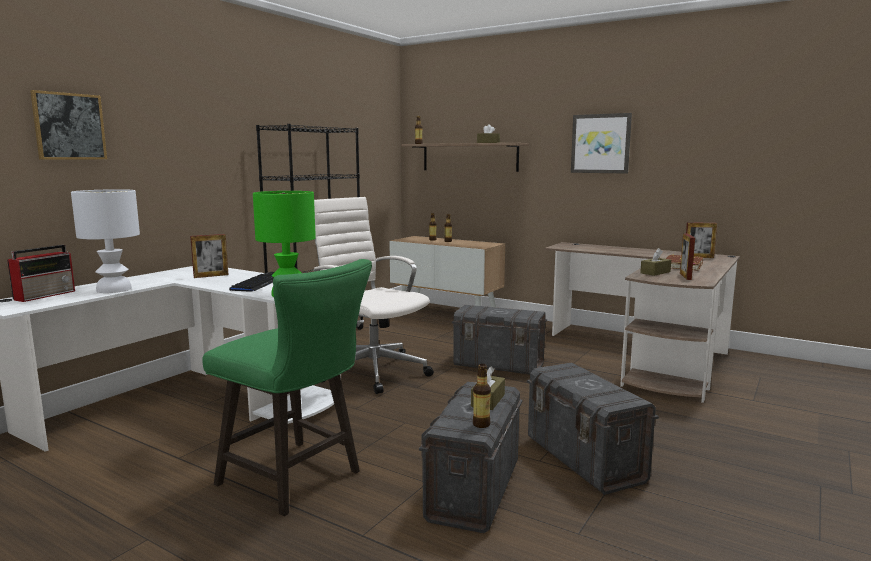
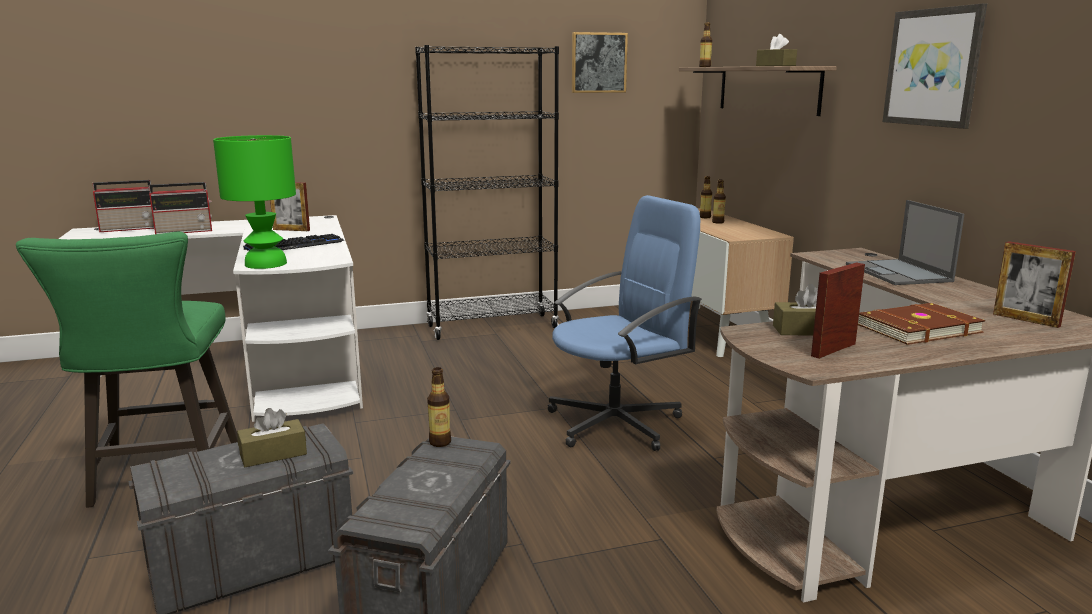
camera: 40 degrees right, 5 degrees up
picture [30,90,107,160] -> picture moved to [572,32,628,93]
white table lamp [71,189,140,293] -> radio [149,182,212,234]
white office chair [313,197,434,394] -> none
grey storage box [452,305,547,374] -> blue office chair [548,195,702,451]
bottle [473,364,491,428] -> bottle moved to [427,367,451,447]
none -> laptop [846,200,964,285]

